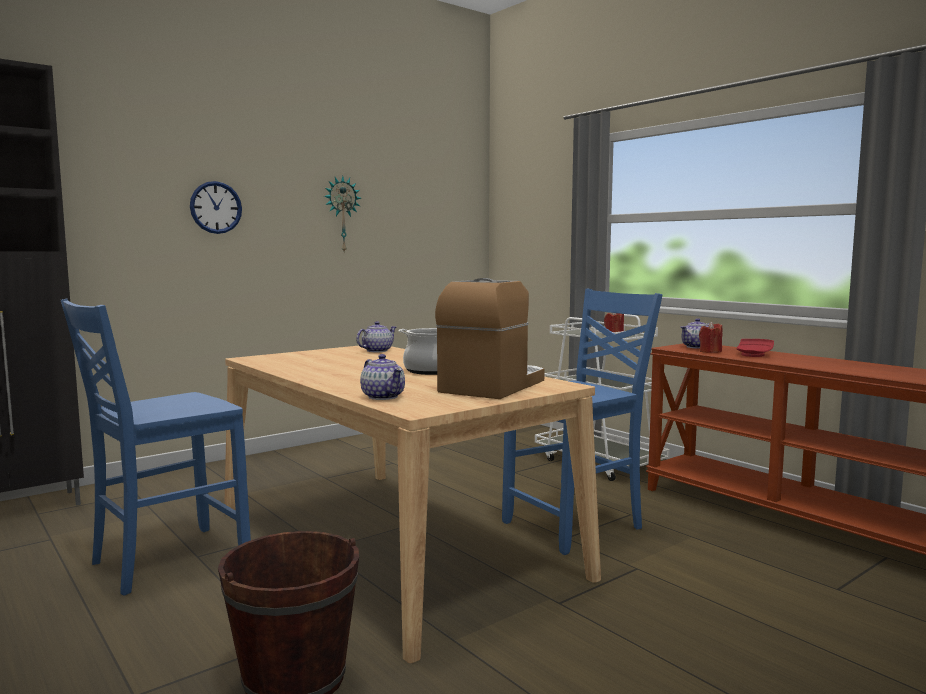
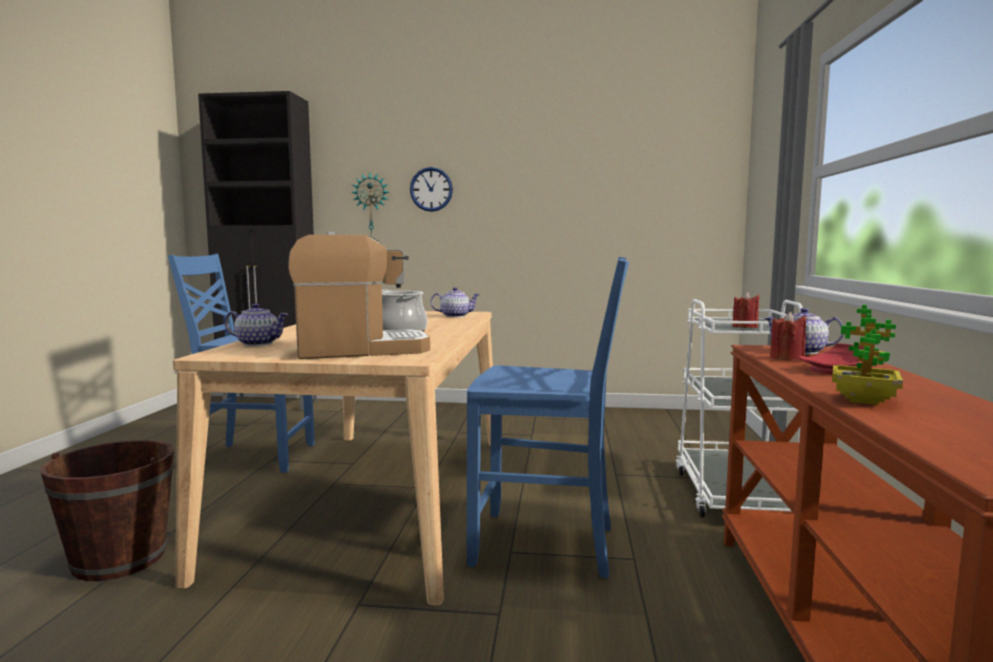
camera: 45 degrees right, 0 degrees up
wall clock [324,176,361,253] -> wall clock moved to [351,173,389,237]
teapot [360,354,405,400] -> teapot turned 90 degrees counterclockwise [225,303,289,346]
none -> potted plant [832,305,903,405]

